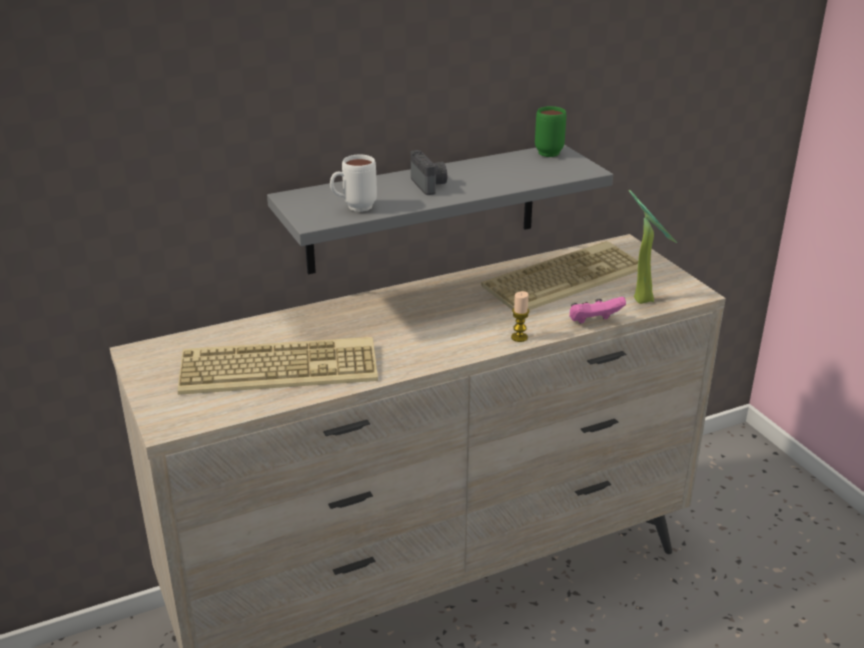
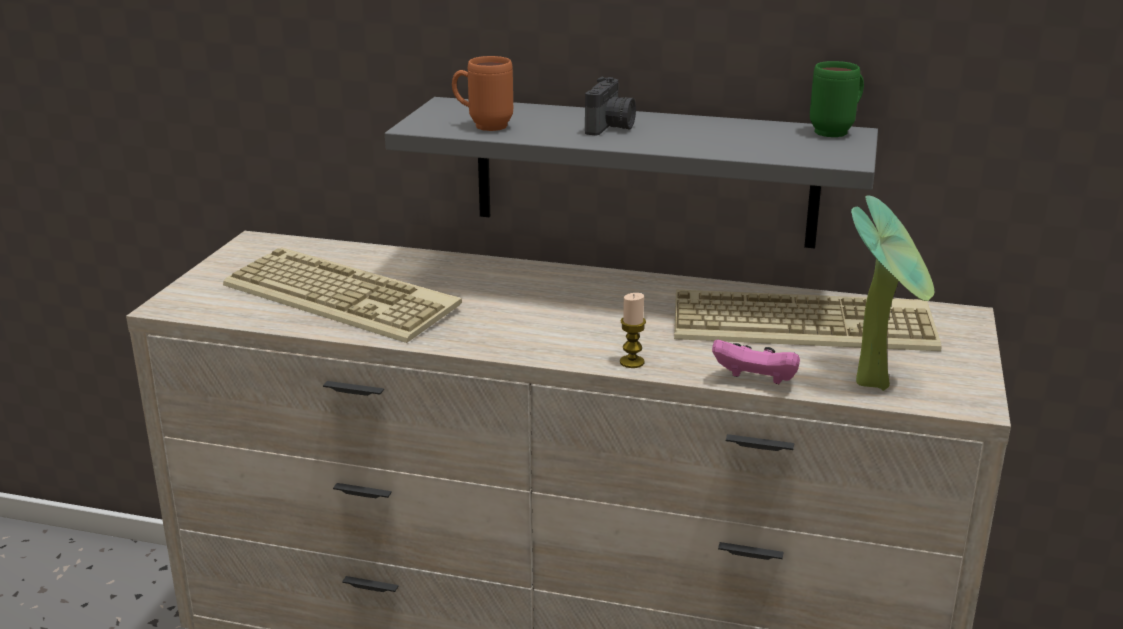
camera: 40 degrees right, 5 degrees down
white mug [330,155,377,212] -> orange mug [452,56,513,131]

